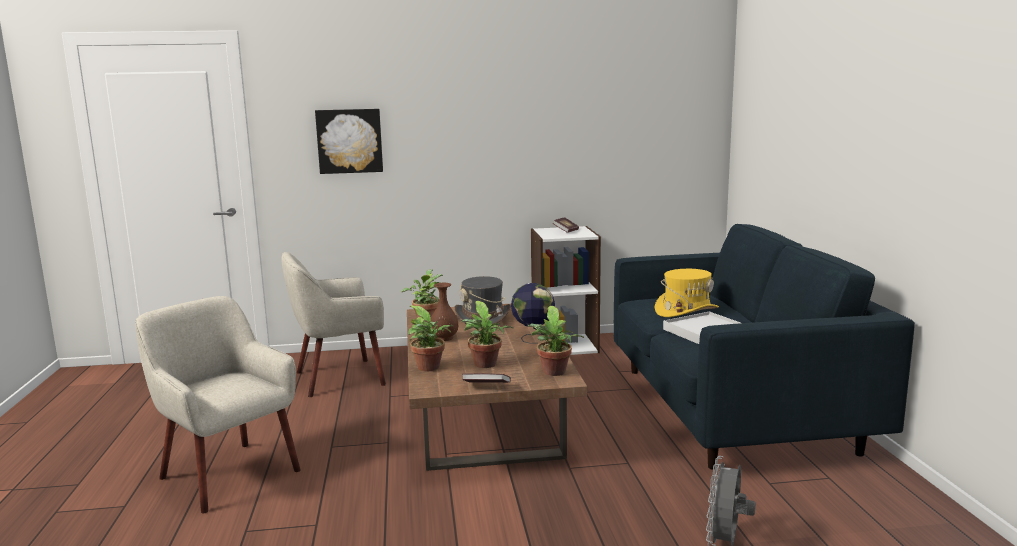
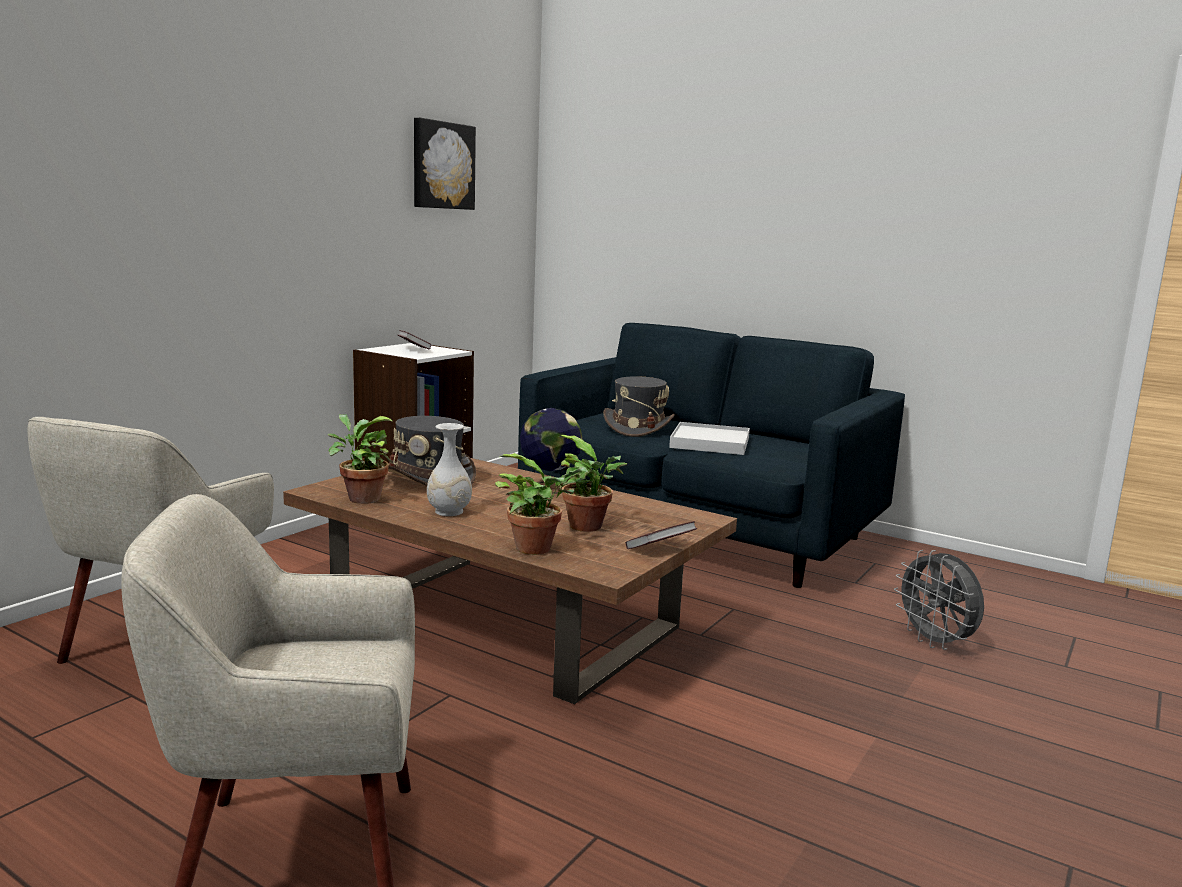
camera: 50 degrees left, 0 degrees up
picture [315,109,383,174] -> picture moved to [414,118,476,210]
brown vase [431,283,458,341] -> white vase [427,423,472,516]
potted plant [527,306,584,376] -> none
yellow hat [655,269,719,317] -> grey hat [603,376,675,437]

